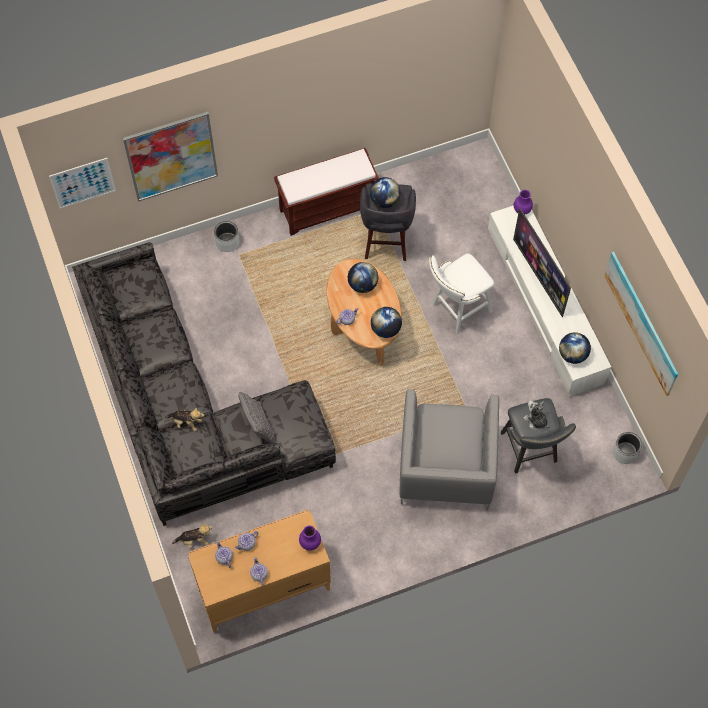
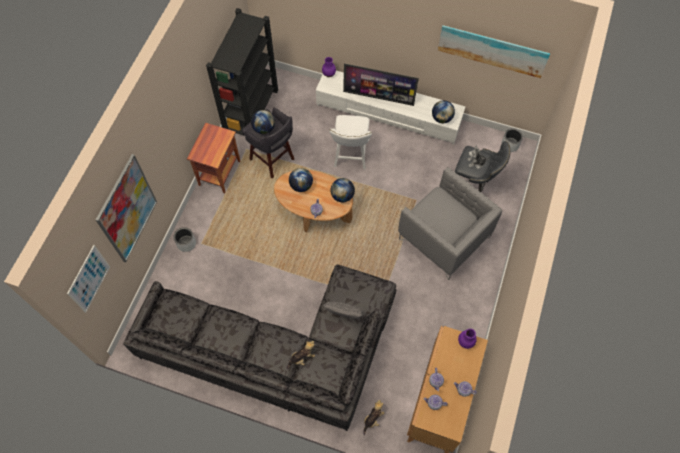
camera: 50 degrees left, 0 degrees up
brown bench [274,148,379,236] -> nightstand [187,123,240,194]
none -> black bookcase [206,8,278,135]

